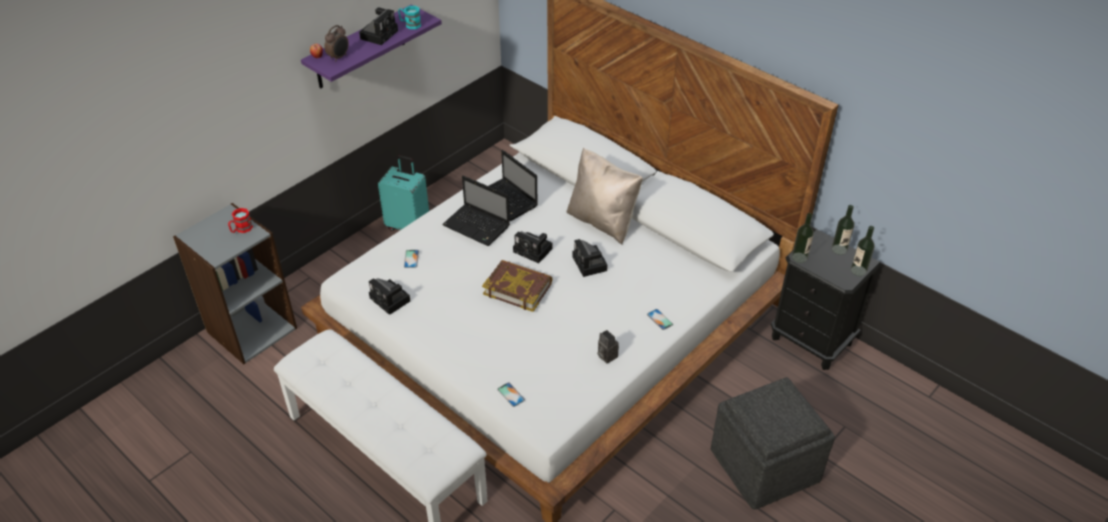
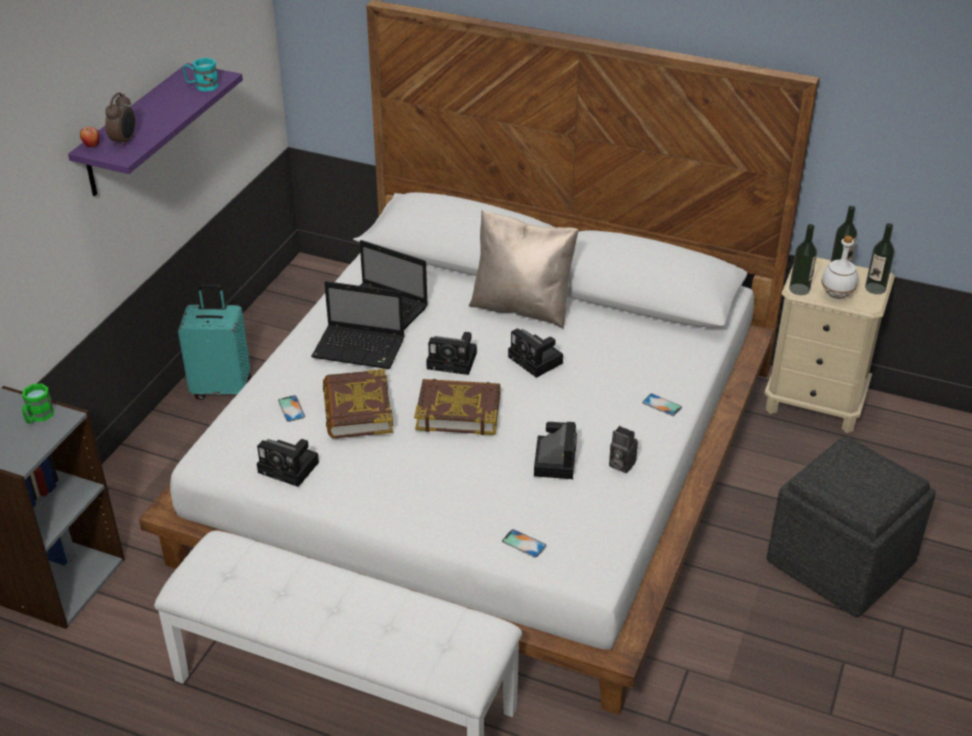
camera: 20 degrees left, 5 degrees down
red mug [228,208,253,233] -> green mug [22,383,54,424]
camera [359,8,398,45] -> camera moved to [534,422,577,479]
black nightstand [771,229,881,370] -> beige nightstand [764,257,895,433]
none -> book [323,369,393,439]
none -> white bottle [821,236,858,300]

